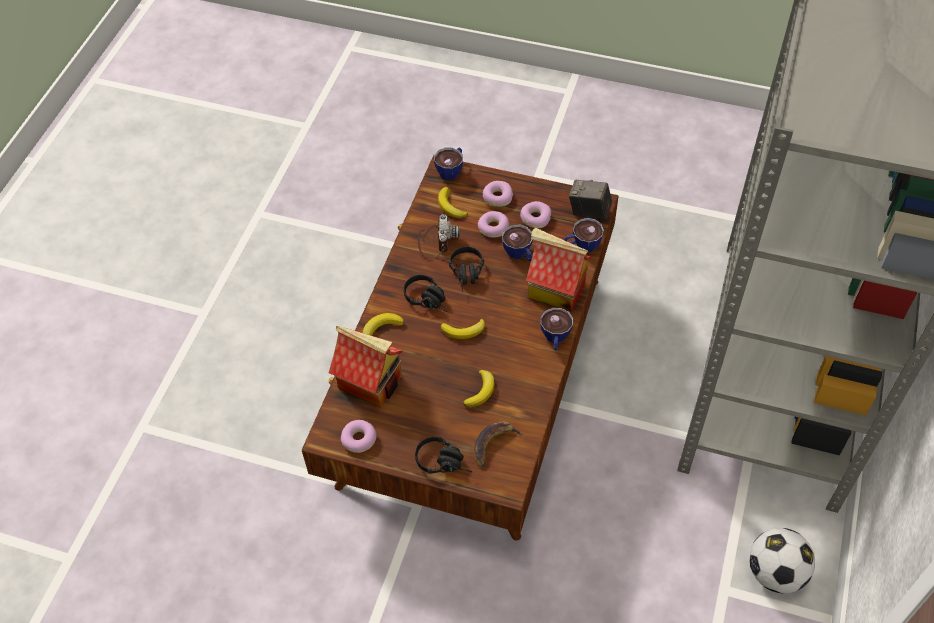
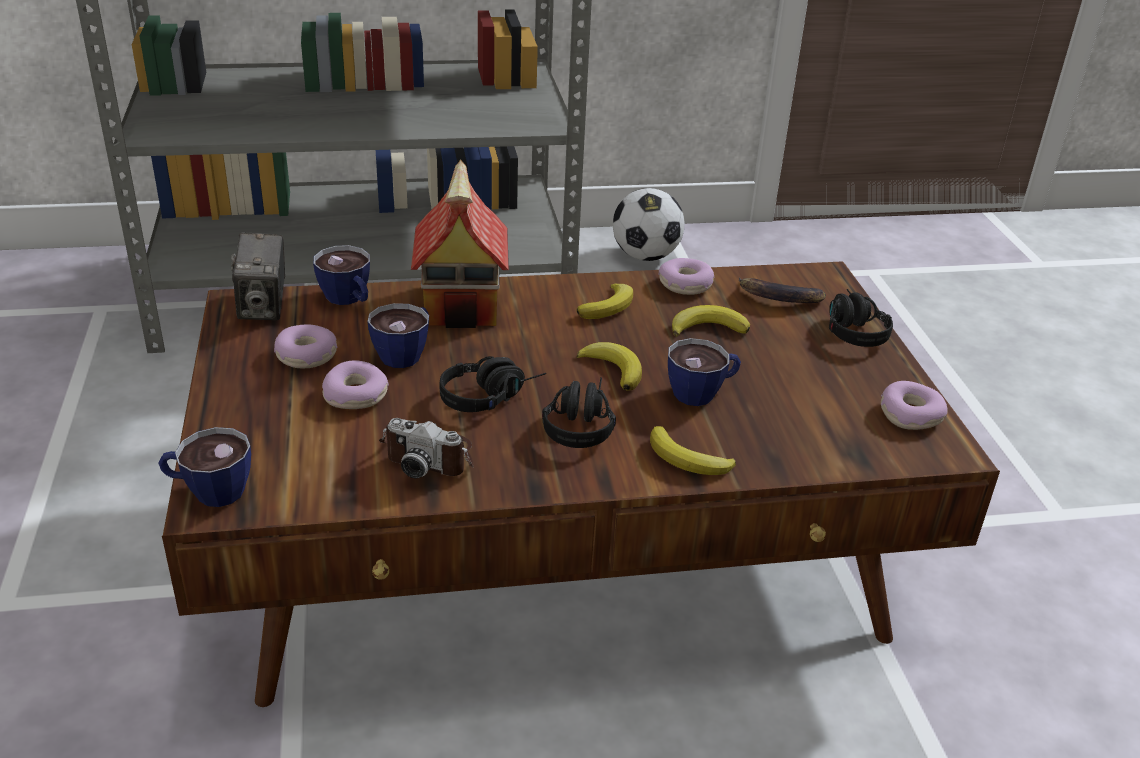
camera: 120 degrees left, 20 degrees down
toy house [329,326,403,408] -> none
camera [418,214,459,259] -> camera turned 135 degrees counterclockwise [379,418,473,479]
banana [438,187,468,218] -> banana moved to [577,284,633,319]
donut [483,181,513,207] -> donut moved to [658,258,715,295]
cup [540,308,573,350] -> cup moved to [668,338,741,406]

